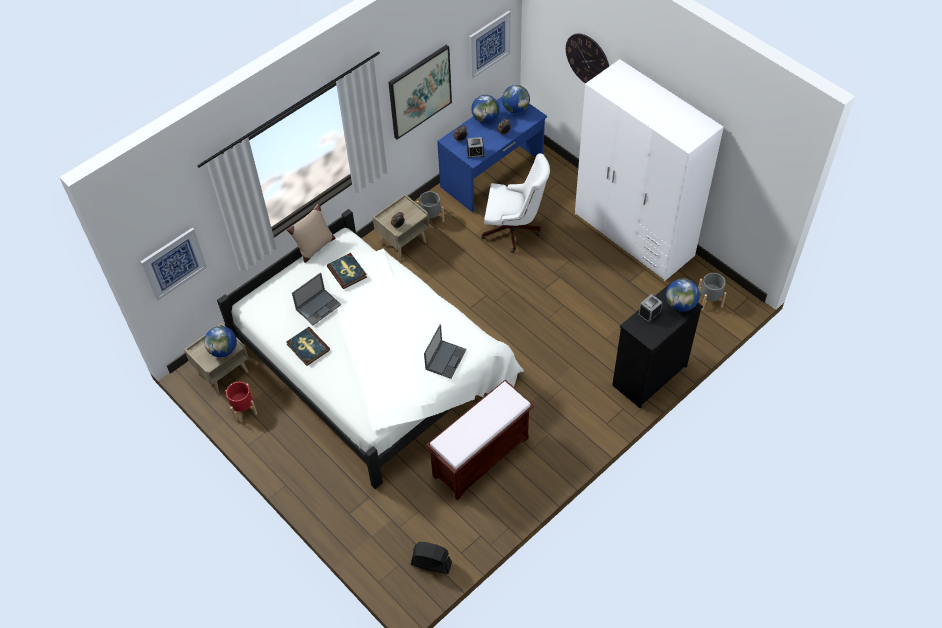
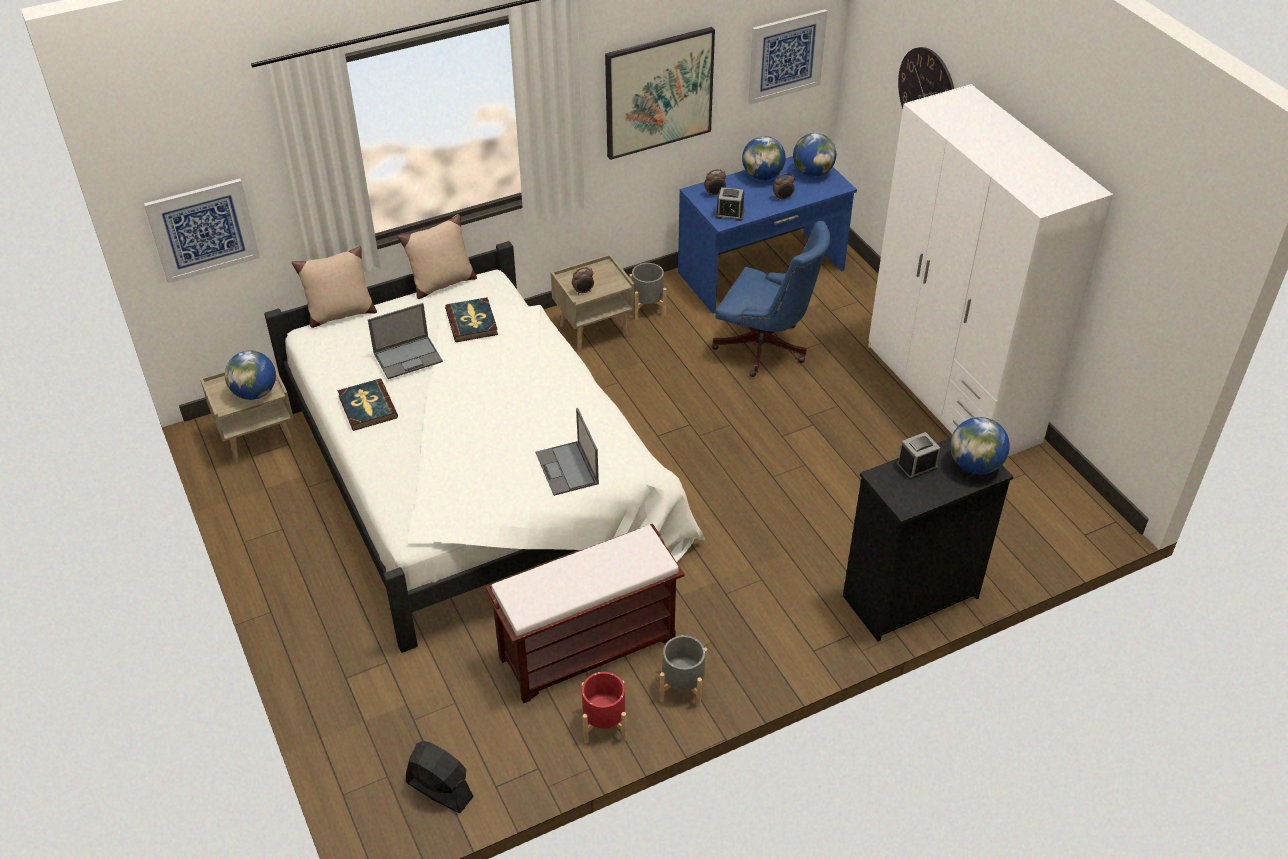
camera: 15 degrees right, 10 degrees down
red planter [226,382,257,421] -> red planter moved to [582,672,626,744]
laptop [424,324,467,379] -> laptop turned 120 degrees clockwise [536,408,599,496]
white office chair [481,153,550,253] -> blue office chair [712,221,830,377]
grey planter [698,273,726,310] -> grey planter moved to [660,635,707,707]
none -> beige pillow [291,246,377,328]

